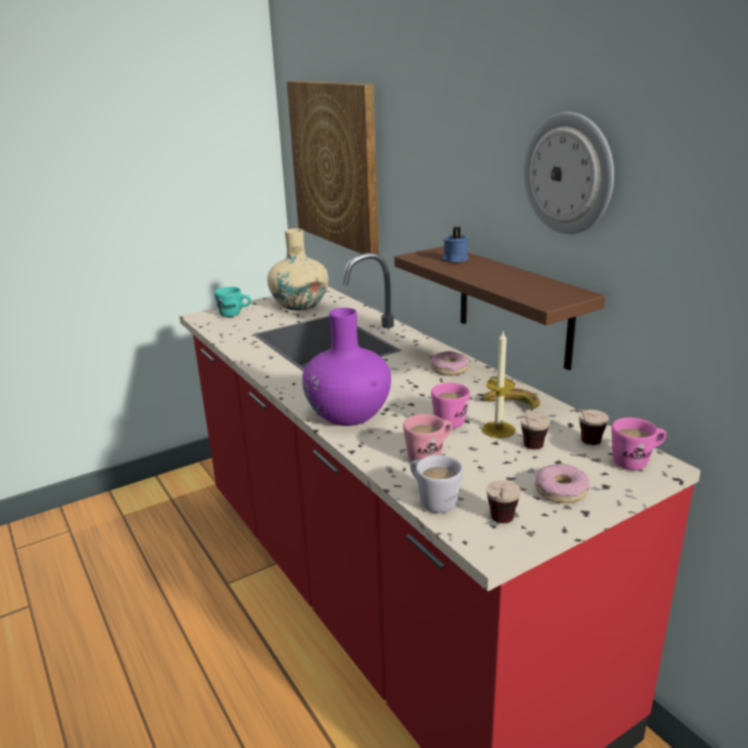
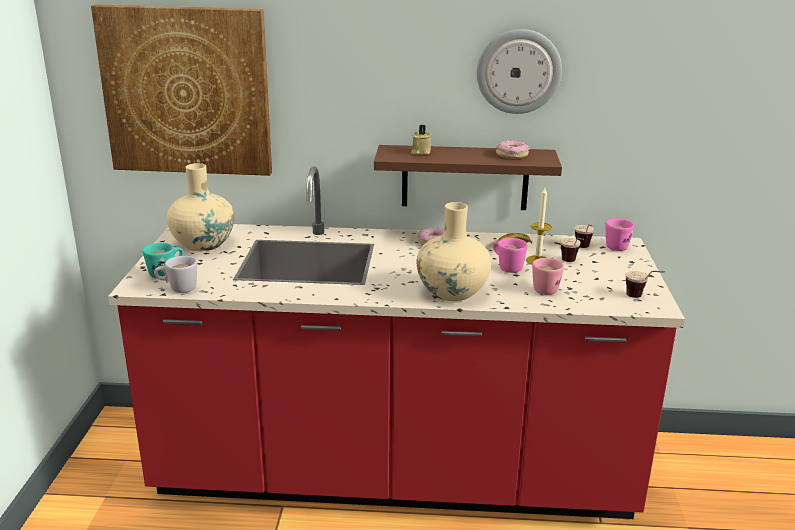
camera: 55 degrees left, 0 degrees up
purple vase [302,308,391,426] -> beige vase [417,202,491,301]
white mug [410,455,463,513] -> white mug moved to [154,256,197,293]
blue candle [442,227,469,263] -> beige candle [411,125,432,155]
donut [535,463,590,503] -> donut moved to [496,140,530,159]

